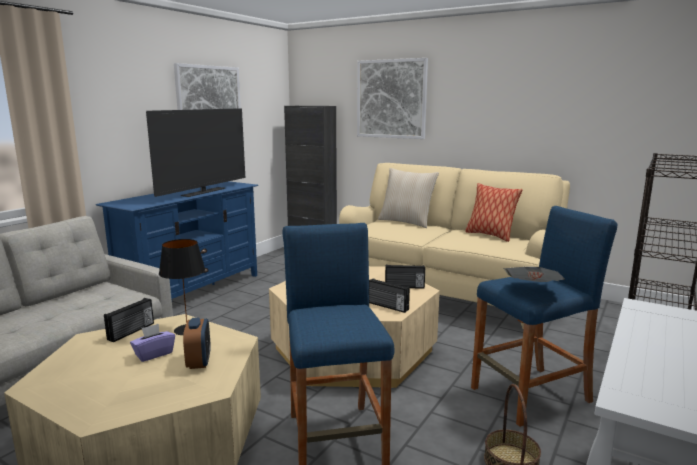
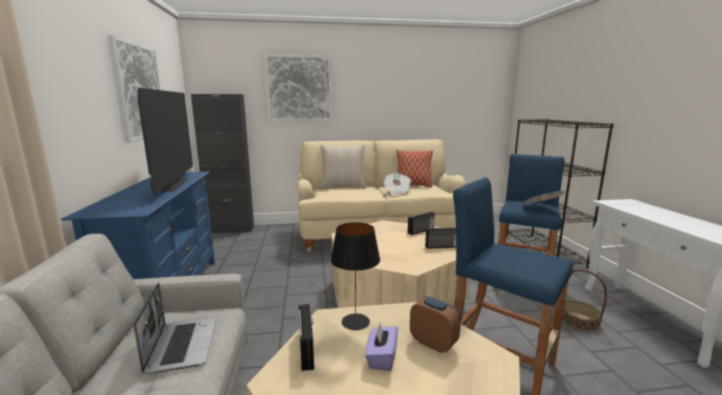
camera: 40 degrees left, 0 degrees up
none -> laptop [133,283,216,375]
none -> newspaper [383,172,411,195]

